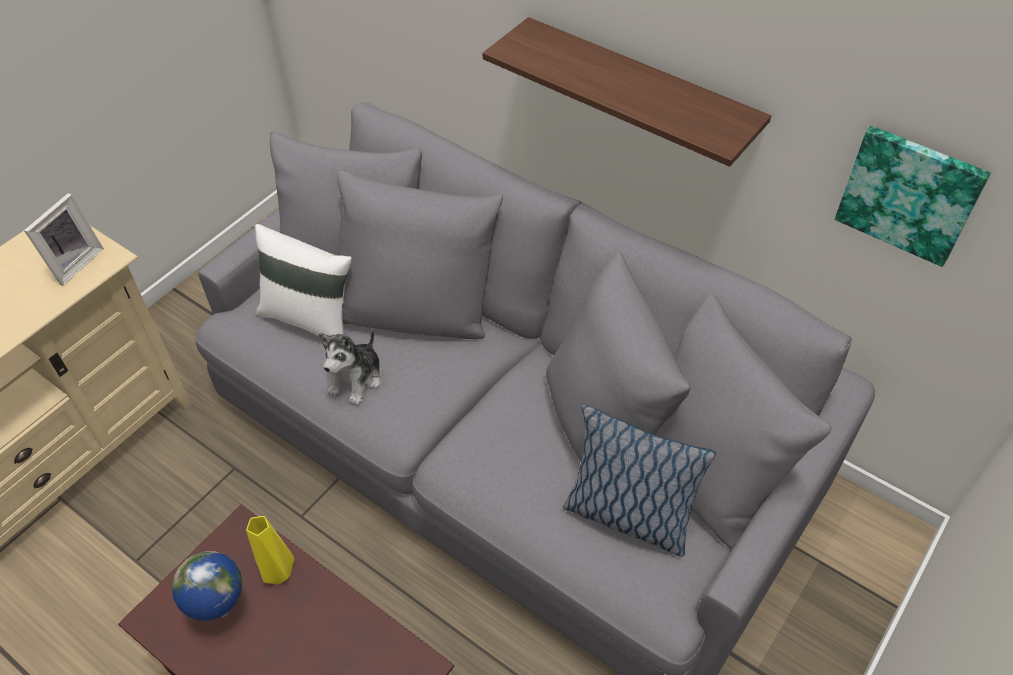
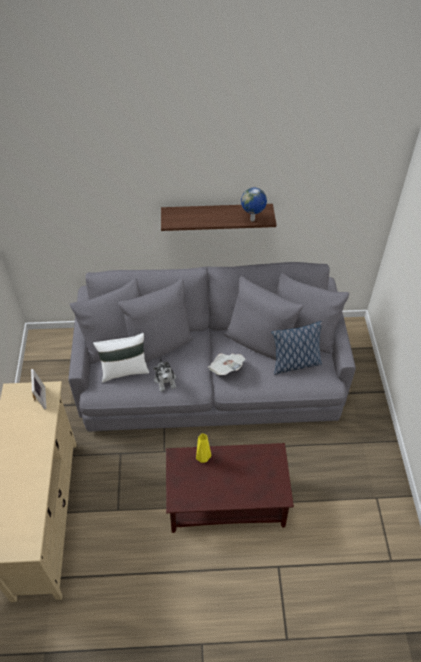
camera: 40 degrees left, 0 degrees up
globe [172,551,242,620] -> globe moved to [241,188,267,222]
picture [835,126,991,267] -> none
none -> newspaper [208,353,246,375]

